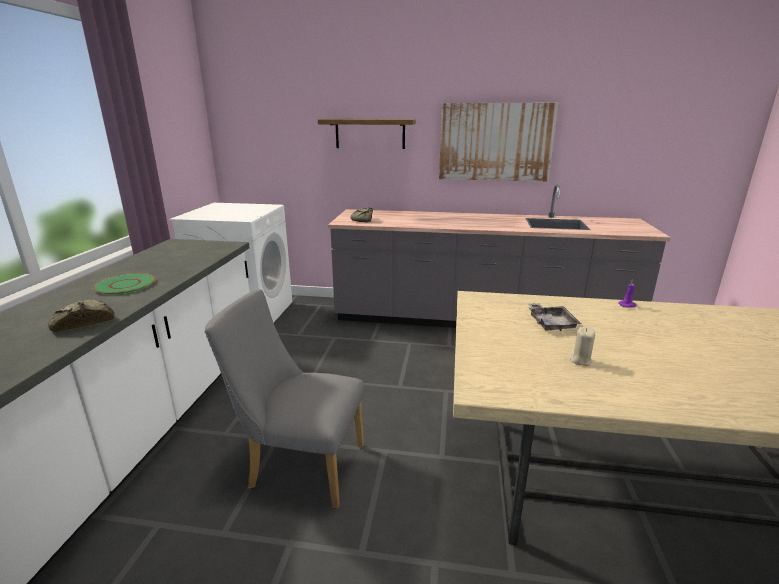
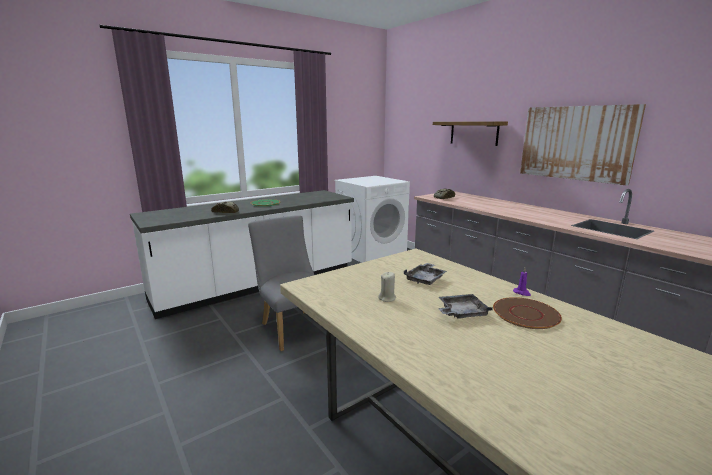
camera: 45 degrees right, 5 degrees down
none -> grey tray [438,294,493,319]
none -> brown plate [493,297,562,329]

